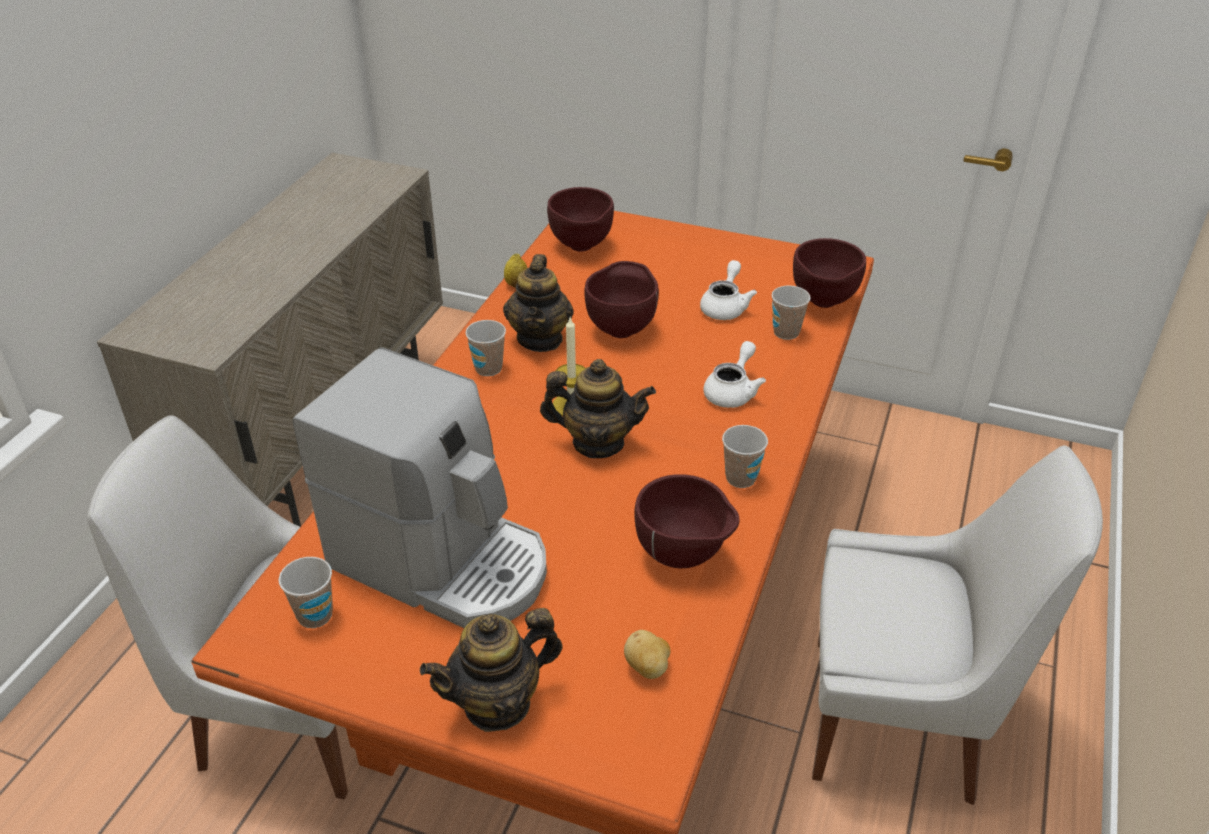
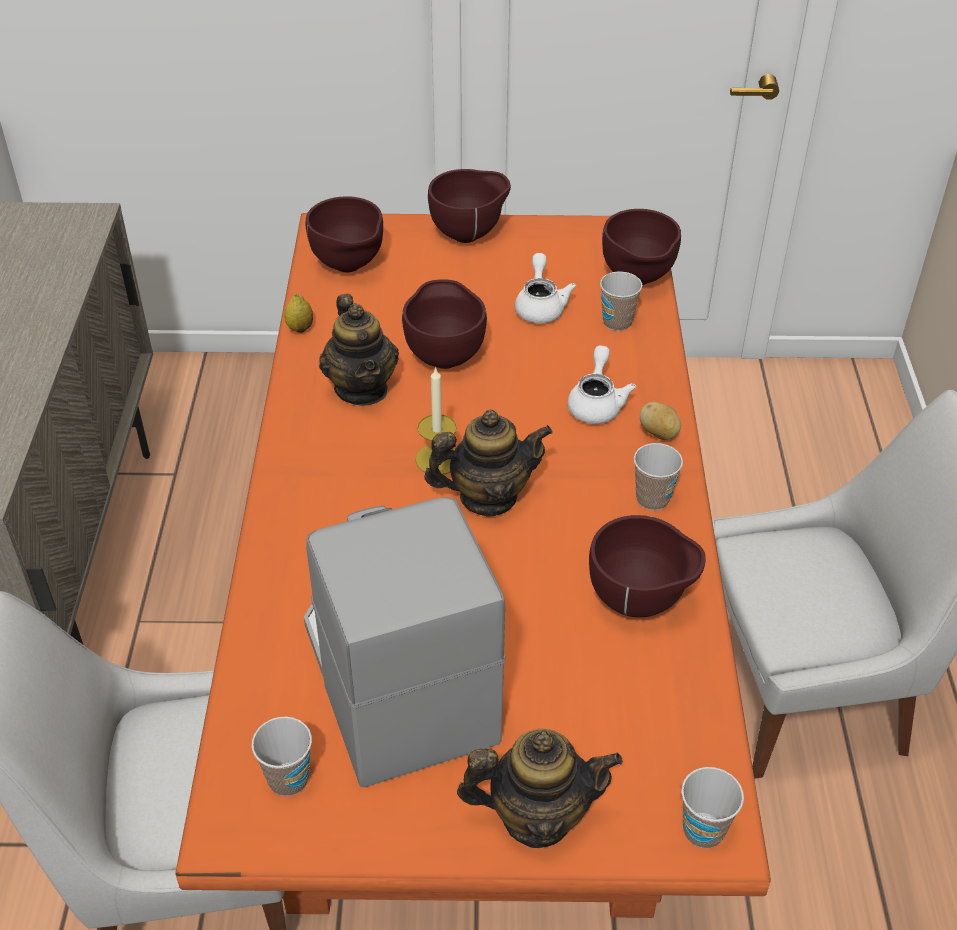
camera: 20 degrees left, 5 degrees up
coffee machine [293,347,547,628] -> coffee machine turned 120 degrees counterclockwise [304,497,506,788]
teapot [420,608,562,732] -> teapot turned 135 degrees counterclockwise [457,729,623,848]
cup [465,320,506,376] -> cup moved to [681,767,744,848]
potato [624,630,670,679] -> potato moved to [639,402,681,440]
none -> brown bowl [428,169,511,243]

